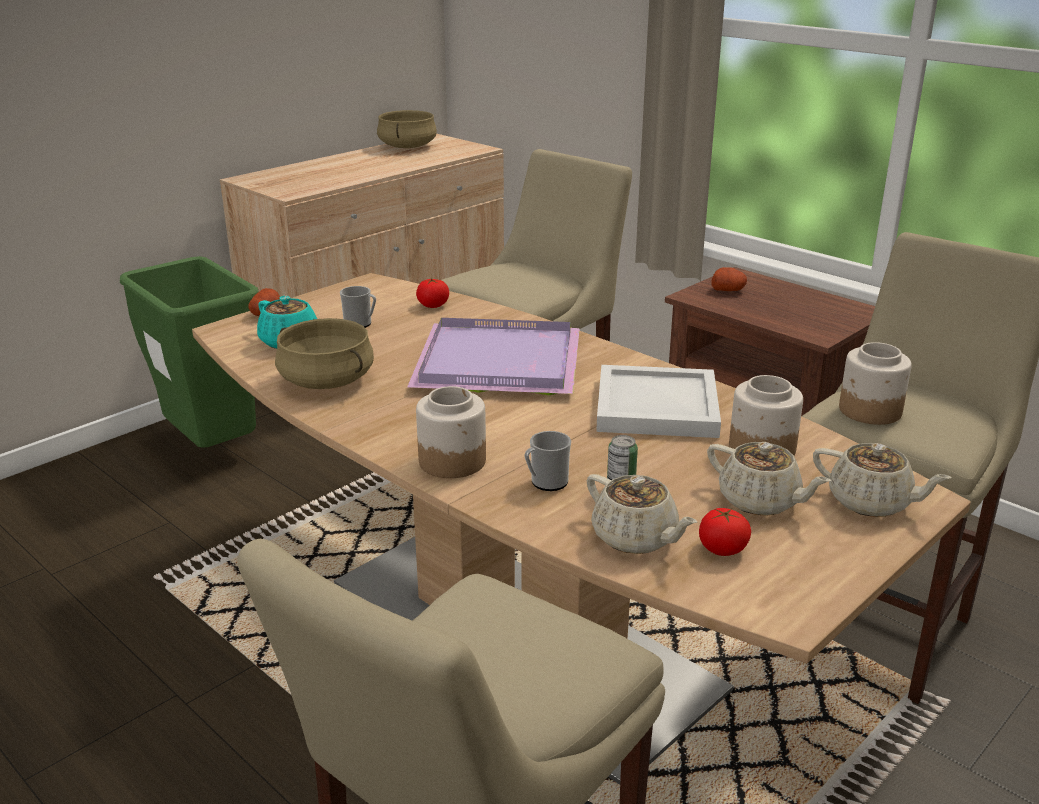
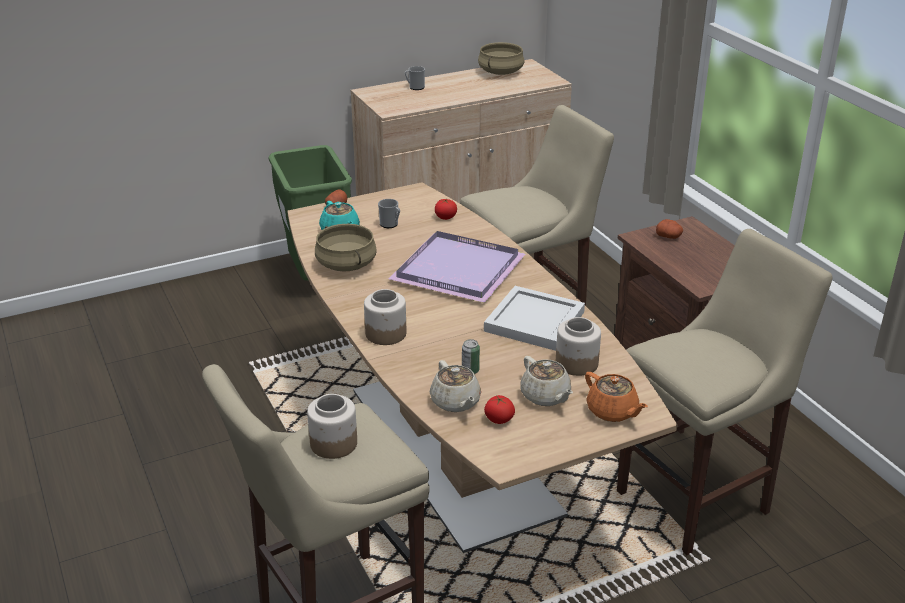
camera: 20 degrees right, 5 degrees up
mug [524,431,571,491] -> mug moved to [405,66,425,90]
beige teapot [813,443,952,517] -> orange teapot [585,372,648,422]
jar [839,342,912,425] -> jar moved to [307,394,357,459]

